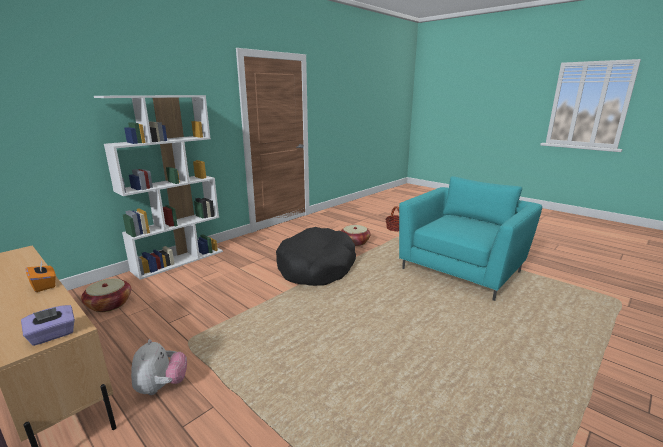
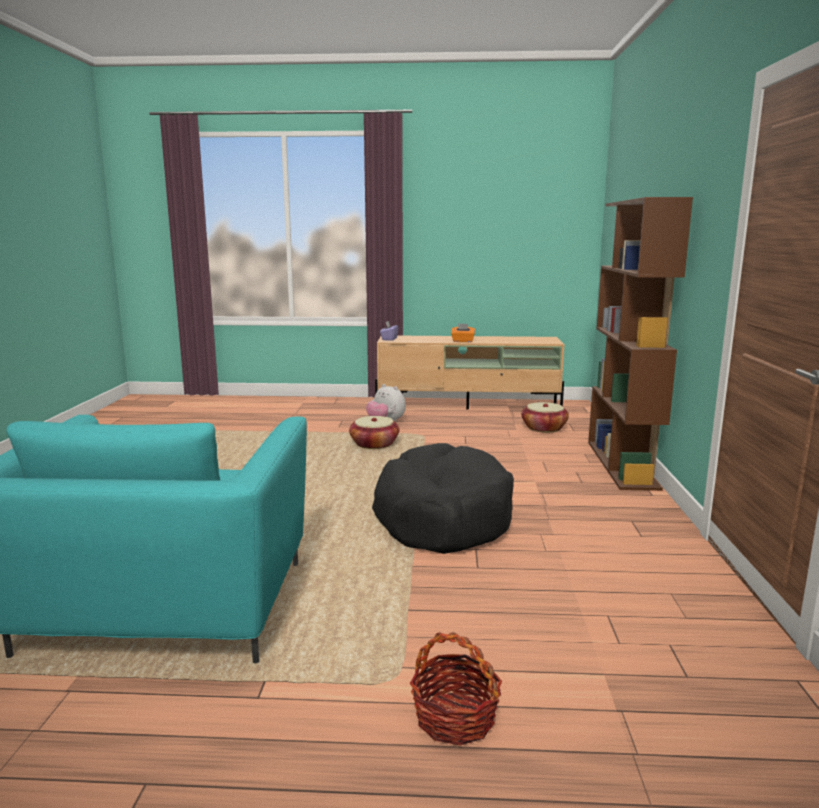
camera: 140 degrees right, 5 degrees down
white bookcase [94,95,223,280] -> brown bookcase [588,197,693,491]
basket [341,225,371,246] -> basket moved to [349,416,399,449]

